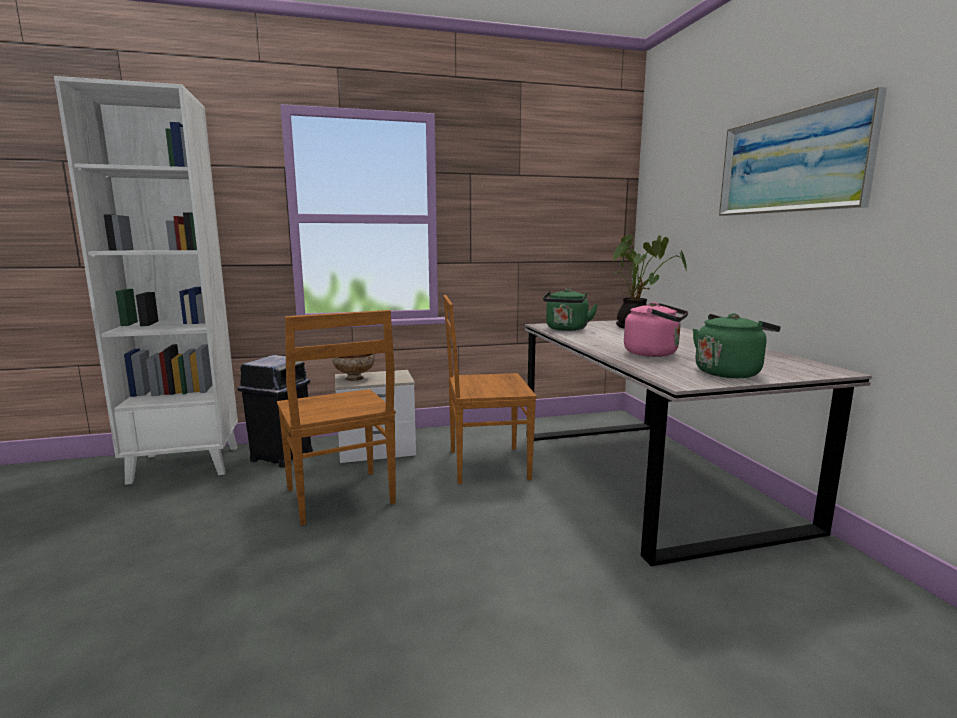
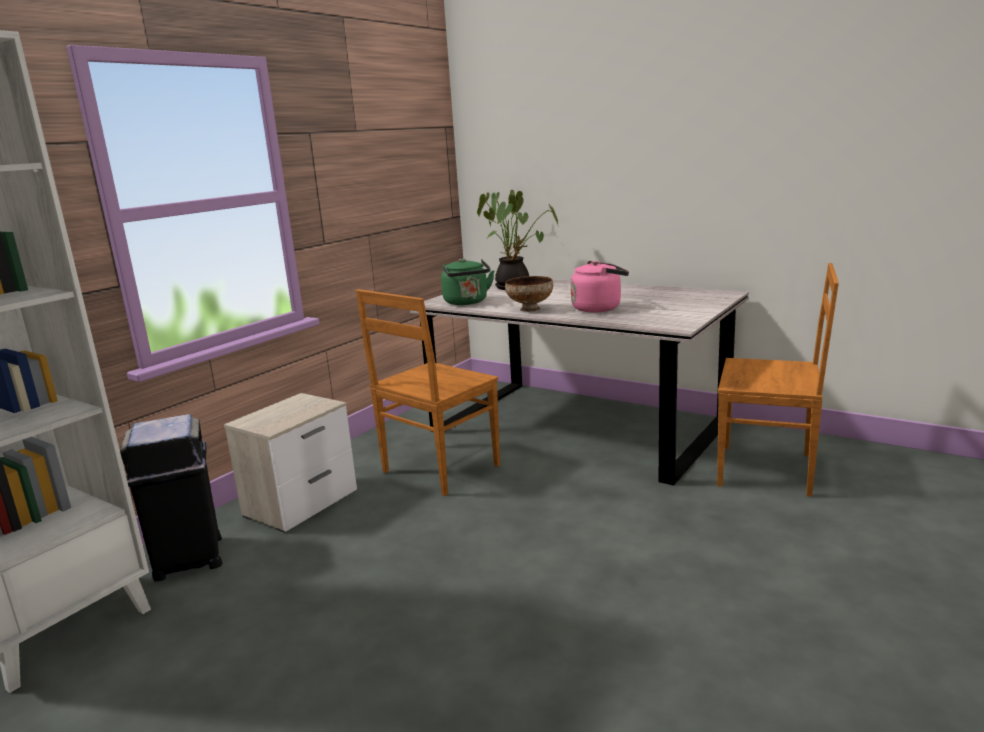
camera: 40 degrees left, 5 degrees up
brown chair [277,310,396,525] -> brown chair moved to [717,263,839,497]
bowl [332,354,375,381] -> bowl moved to [505,276,553,312]
green kettle [693,313,781,378] -> none
picture [719,87,887,216] -> none

